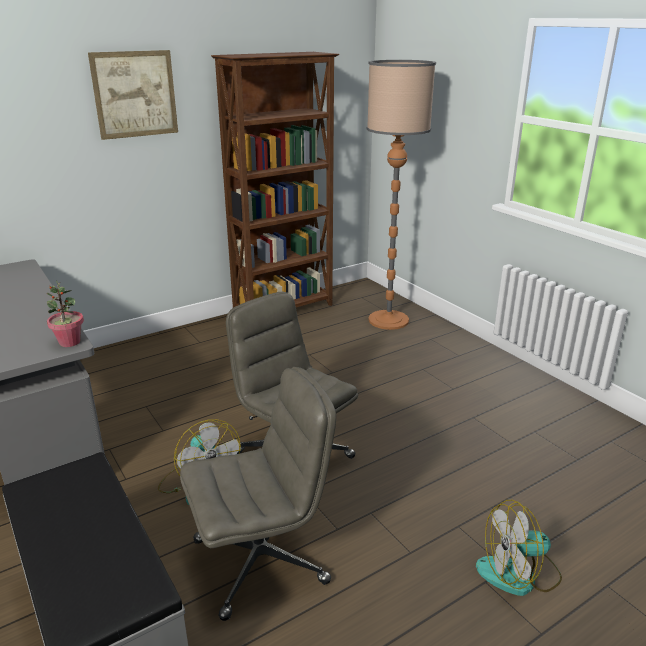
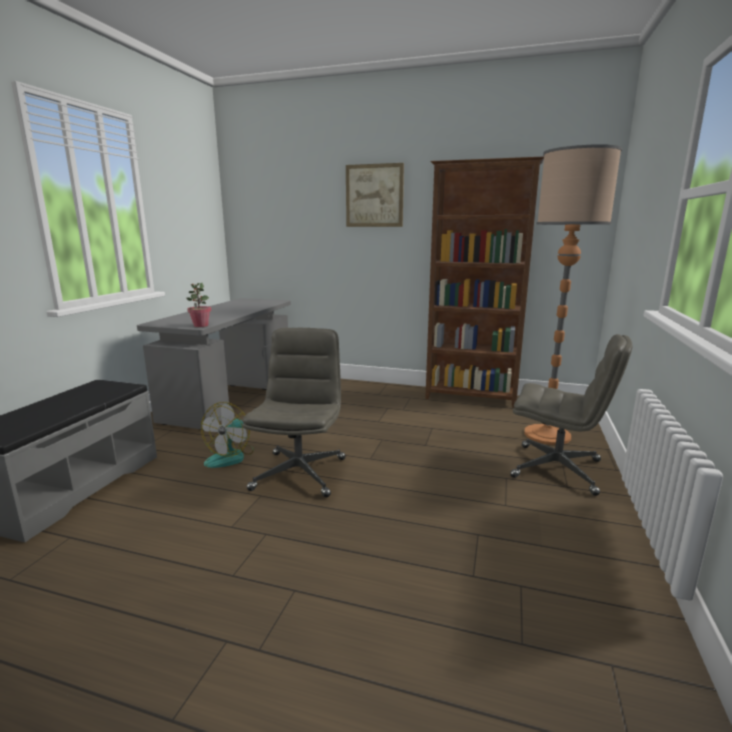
camera: 50 degrees right, 10 degrees down
grey office chair [180,367,336,621] -> grey office chair moved to [510,334,633,496]
fan [476,500,562,596] -> none

